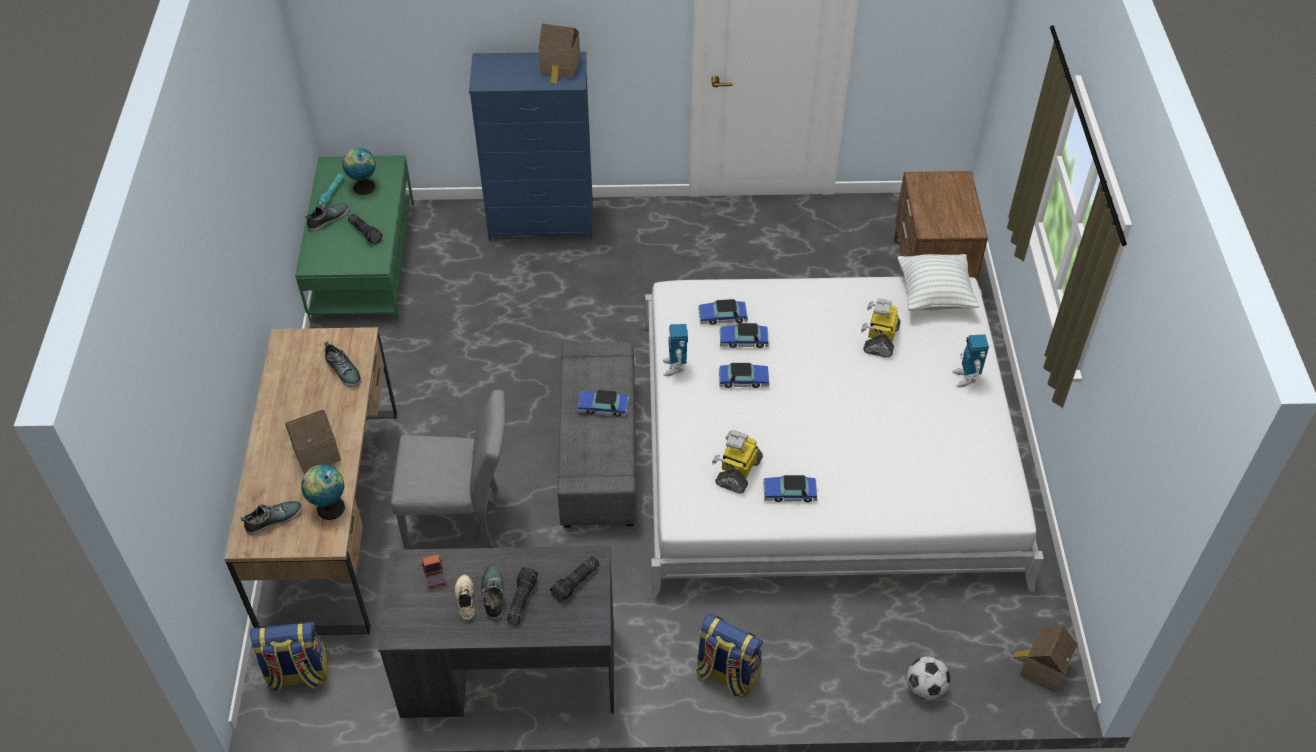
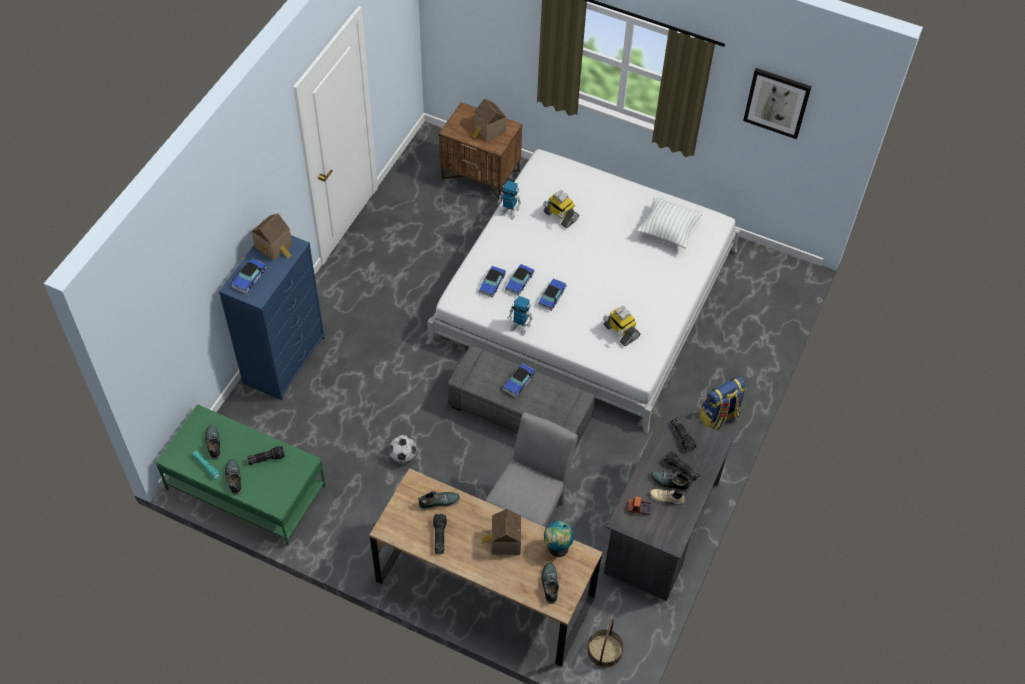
camera: 65 degrees left, 5 degrees up
backpack [250,621,328,693] -> basket [587,618,624,668]
globe [342,148,376,195] -> shoe [205,425,221,460]
toy car [763,475,817,503] -> toy car moved to [231,259,267,293]
pillow [898,254,980,311] -> pillow moved to [637,196,702,248]
football [907,656,950,700] -> football moved to [389,435,417,463]
toy robot [953,334,989,387] -> toy robot moved to [497,180,521,220]
toy house [1013,626,1078,693] -> toy house moved to [473,99,506,141]
none -> flashlight [433,514,447,554]
none -> picture [743,68,812,139]

